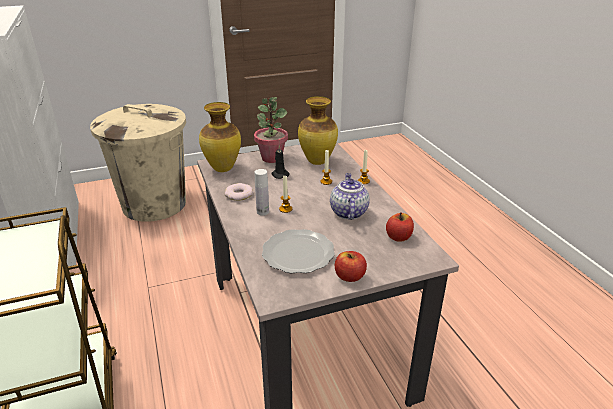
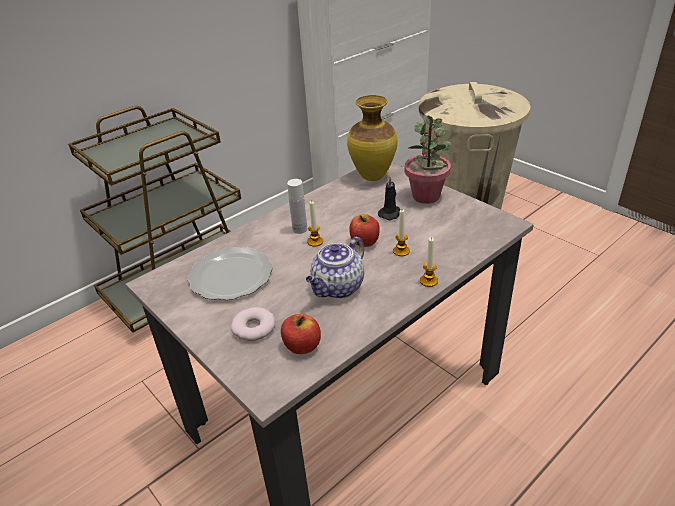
camera: 70 degrees right, 5 degrees up
donut [225,183,253,201] -> donut moved to [231,307,275,341]
vase [298,96,338,165] -> none
teapot [330,173,370,220] -> teapot turned 150 degrees clockwise [306,237,365,298]
apple [335,251,367,282] -> apple moved to [349,214,380,247]

